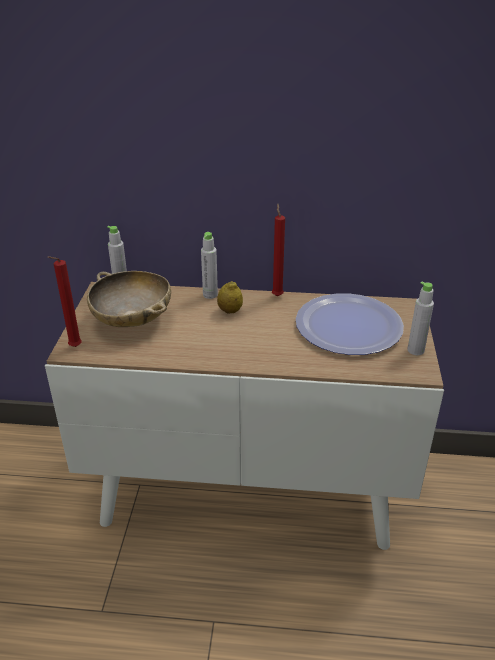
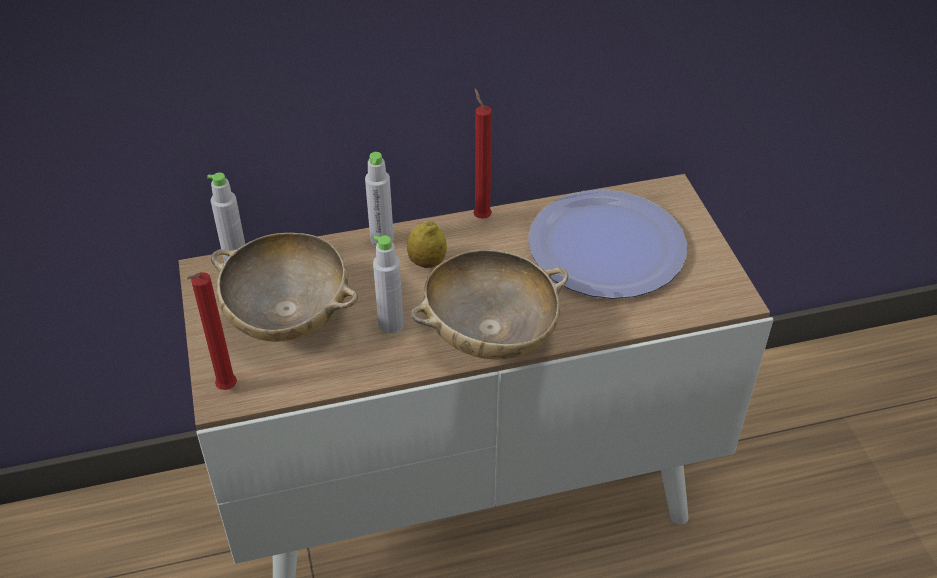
camera: 20 degrees left, 10 degrees up
grey bottle [407,282,434,355] -> grey bottle moved to [373,235,404,334]
none -> beige bowl [411,250,568,359]

